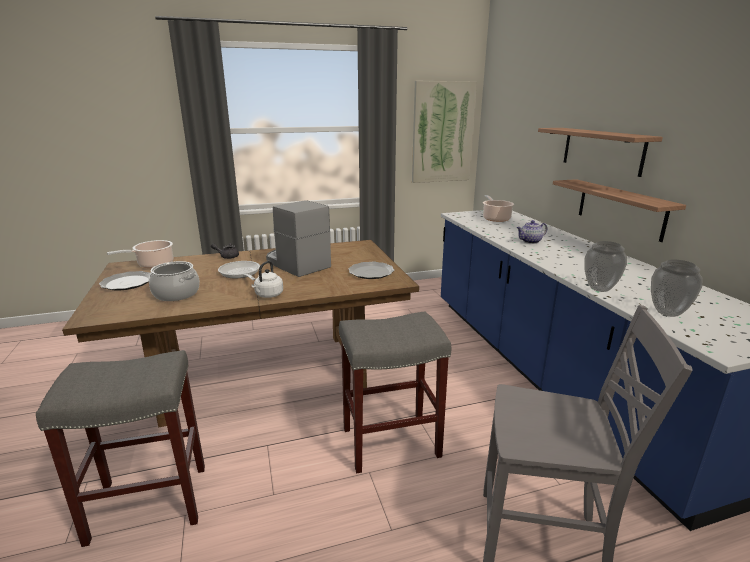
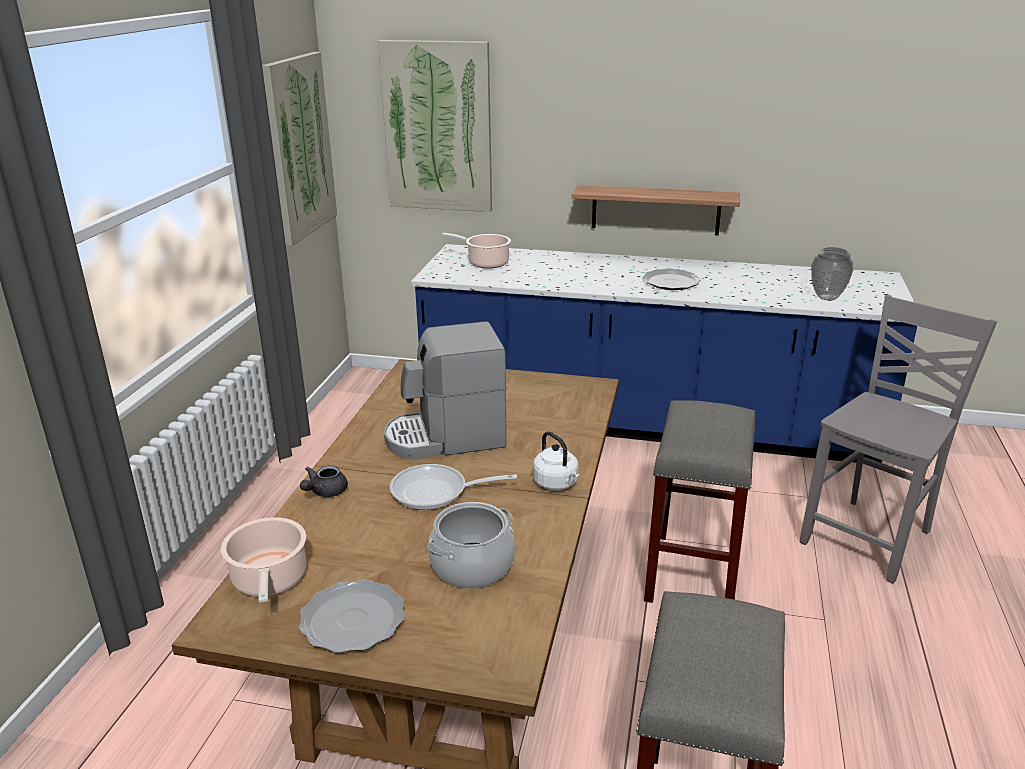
camera: 60 degrees left, 5 degrees up
plate [348,262,395,279] -> plate moved to [642,269,701,290]
teapot [517,220,547,244] -> none
shelf [538,128,663,177] -> none
vase [584,241,627,292] -> none
none -> picture [378,40,492,212]

